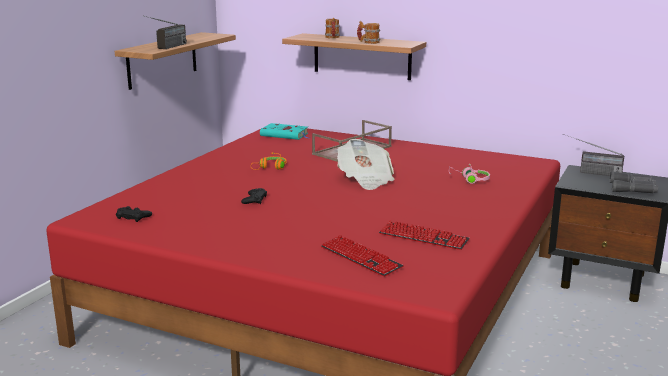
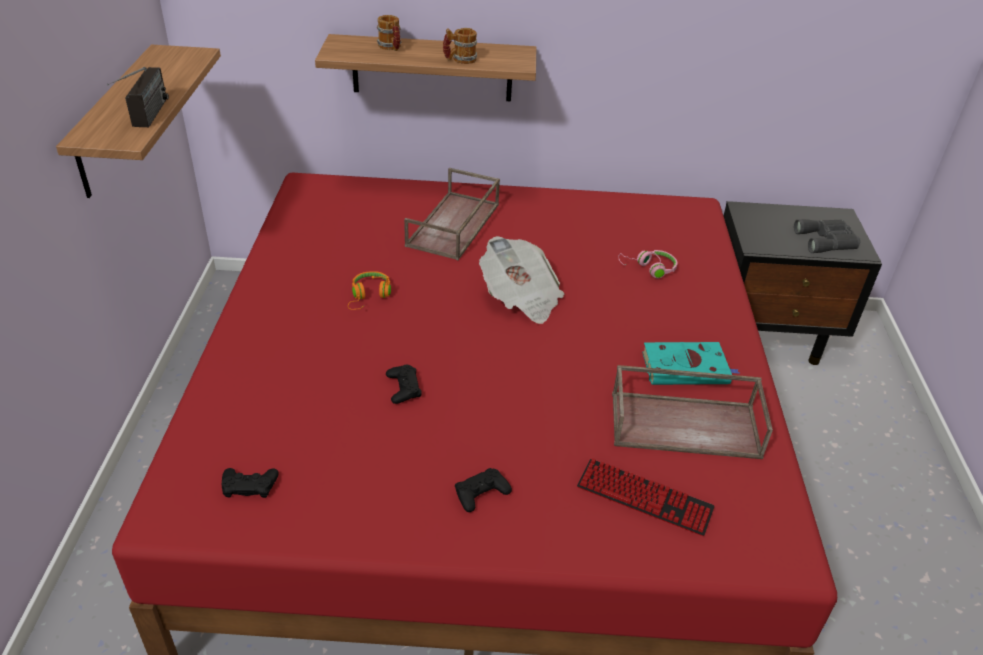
camera: 25 degrees left, 20 degrees up
turquoise book [260,123,310,140] -> turquoise book moved to [642,342,740,385]
keyboard [379,221,470,250] -> brown tray [612,365,773,459]
radio [566,135,624,176] -> none
none -> black game controller [455,468,512,512]

